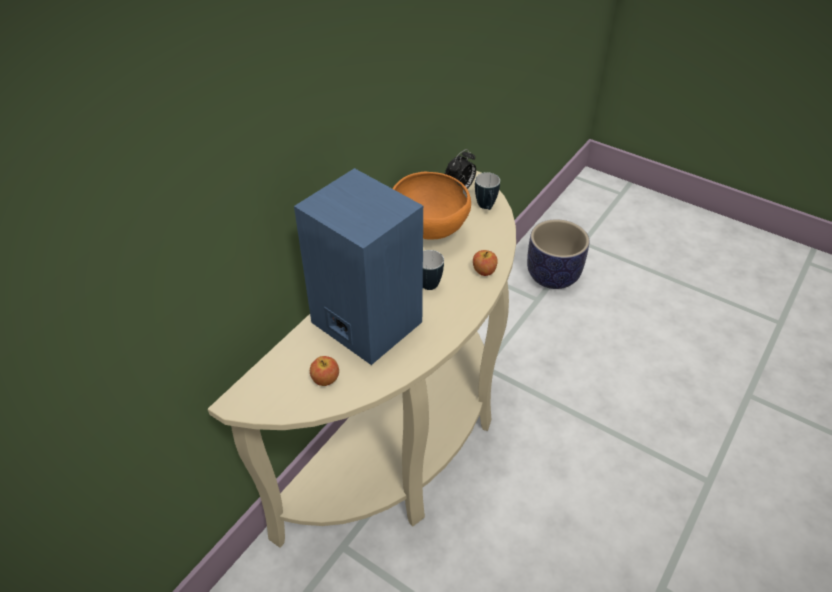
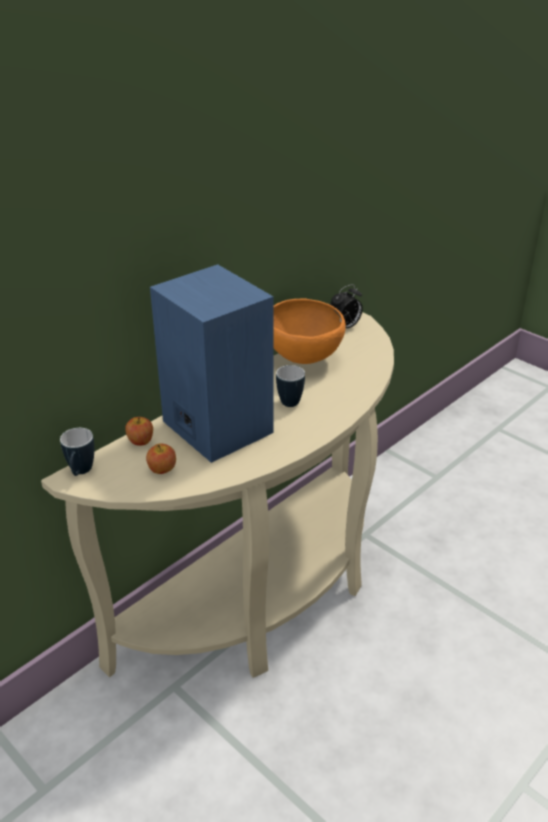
camera: 10 degrees right, 10 degrees down
apple [473,250,498,276] -> apple moved to [125,417,153,446]
mug [475,172,500,210] -> mug moved to [60,428,94,476]
planter [527,219,590,289] -> none

